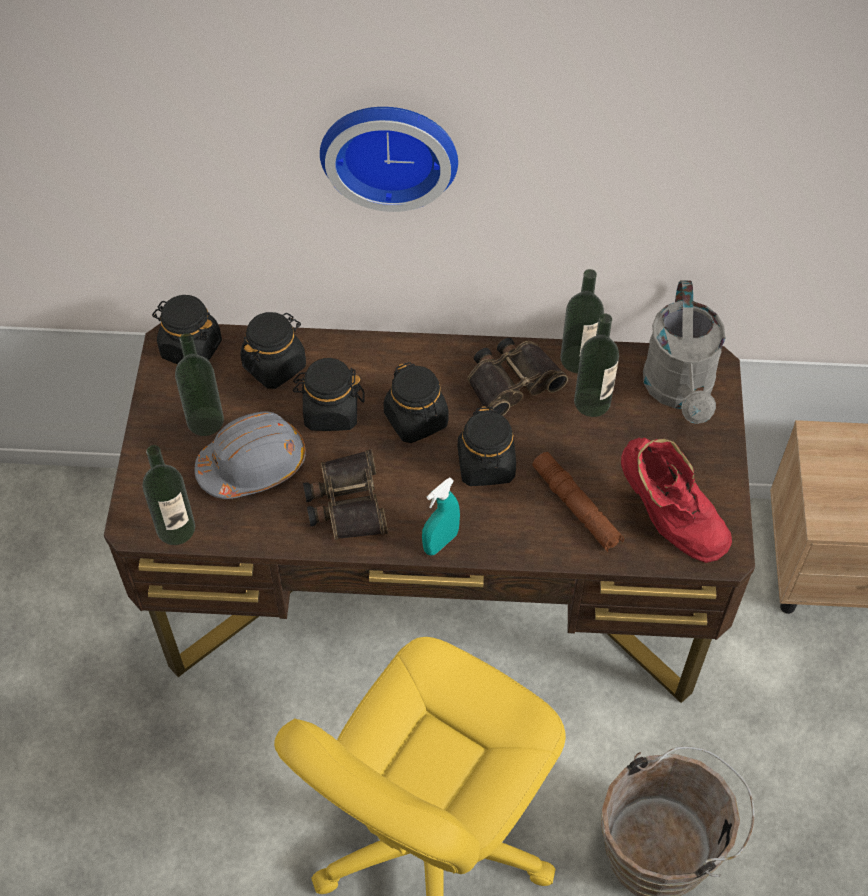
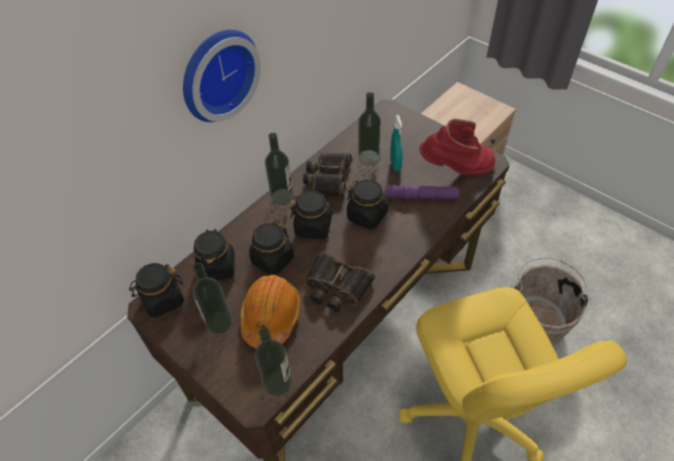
camera: 50 degrees left, 5 degrees down
grey hard hat [195,411,306,499] -> orange hard hat [240,275,301,348]
turquoise spray bottle [422,478,460,556] -> turquoise spray bottle moved to [390,115,402,171]
brown flashlight [532,452,624,552] -> purple flashlight [386,185,460,199]
bottle [560,269,604,373] -> bottle moved to [265,133,293,205]
grey watering can [643,280,726,424] -> none

